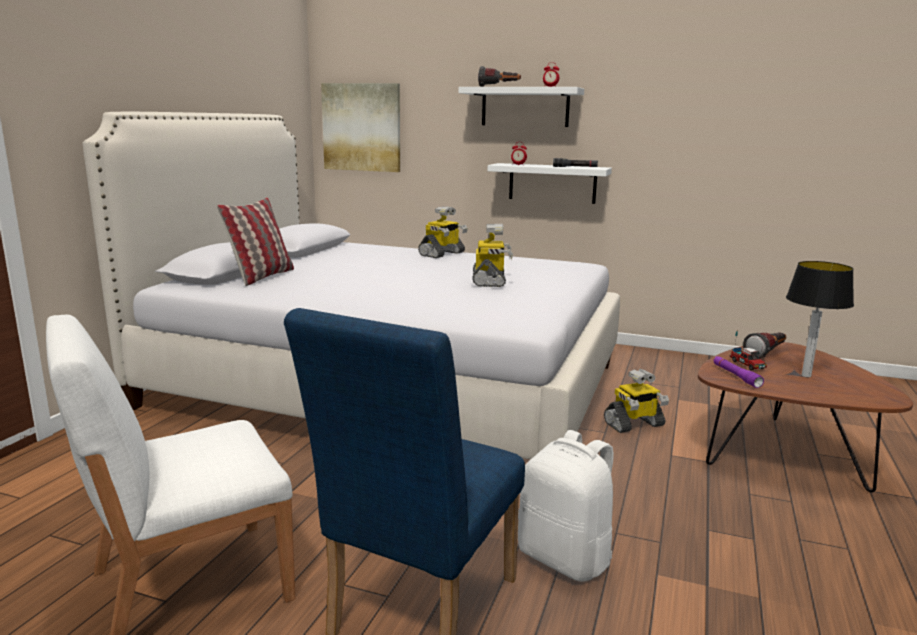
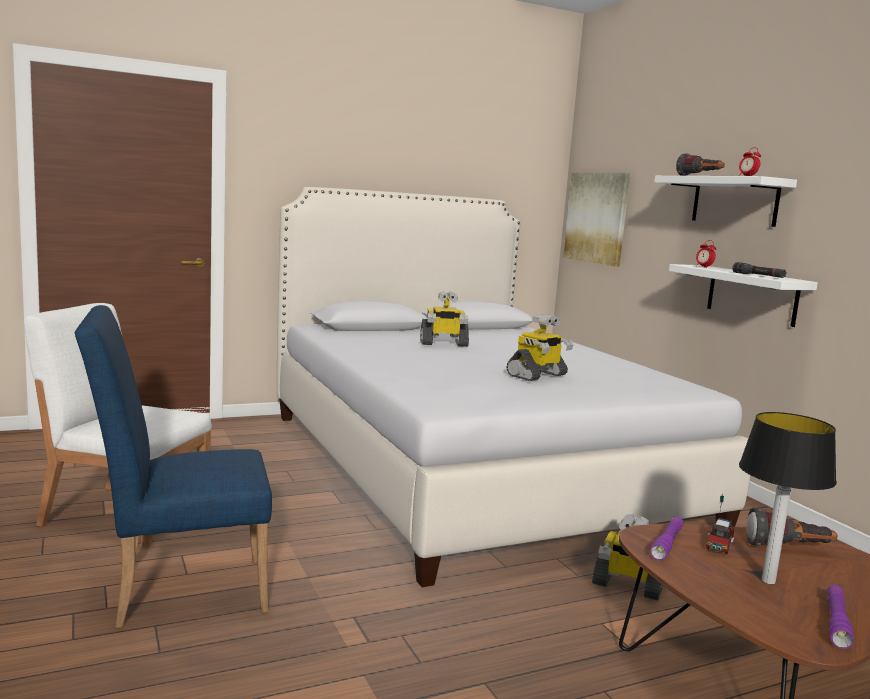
camera: 45 degrees right, 5 degrees down
pillow [217,197,294,286] -> none
toy robot [418,206,468,258] -> toy robot moved to [420,291,469,347]
white backpack [518,430,614,582] -> none
none -> purple flashlight [827,585,854,649]

